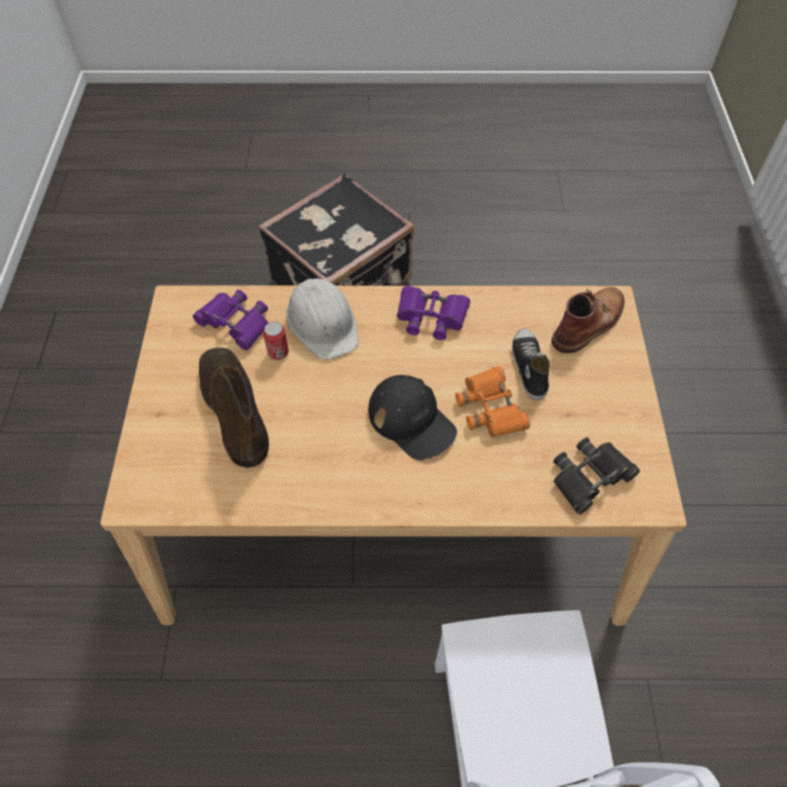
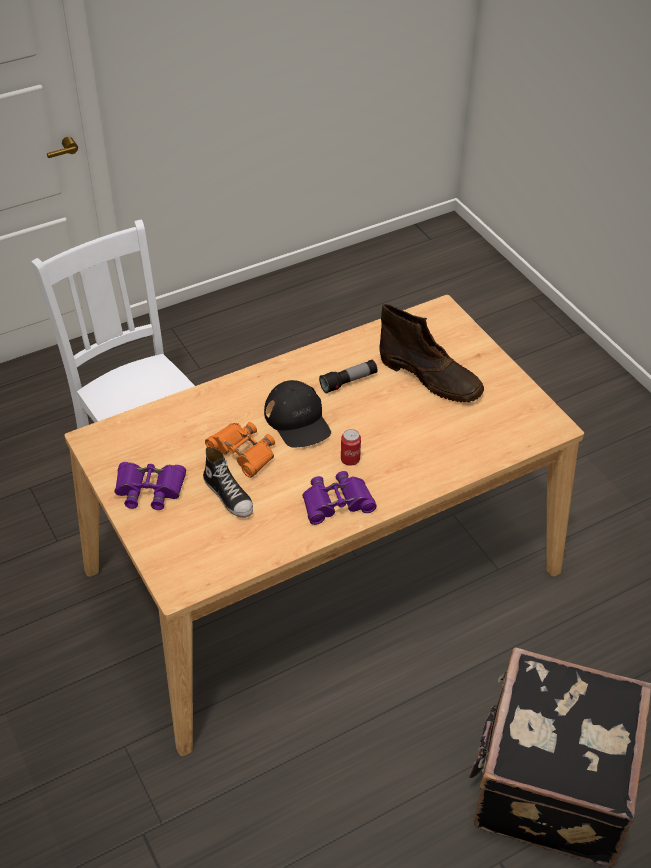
camera: 150 degrees right, 10 degrees down
purple binoculars [193,289,268,350] -> purple binoculars moved to [115,462,186,510]
can [263,322,289,360] -> can moved to [341,429,361,466]
white hard hat [286,278,358,360] -> none
black cap [369,375,457,460] -> black cap turned 135 degrees counterclockwise [264,380,331,448]
brown boot [551,287,625,353] -> none
black binoculars [553,437,640,514] -> none
none -> flashlight [319,360,377,394]

